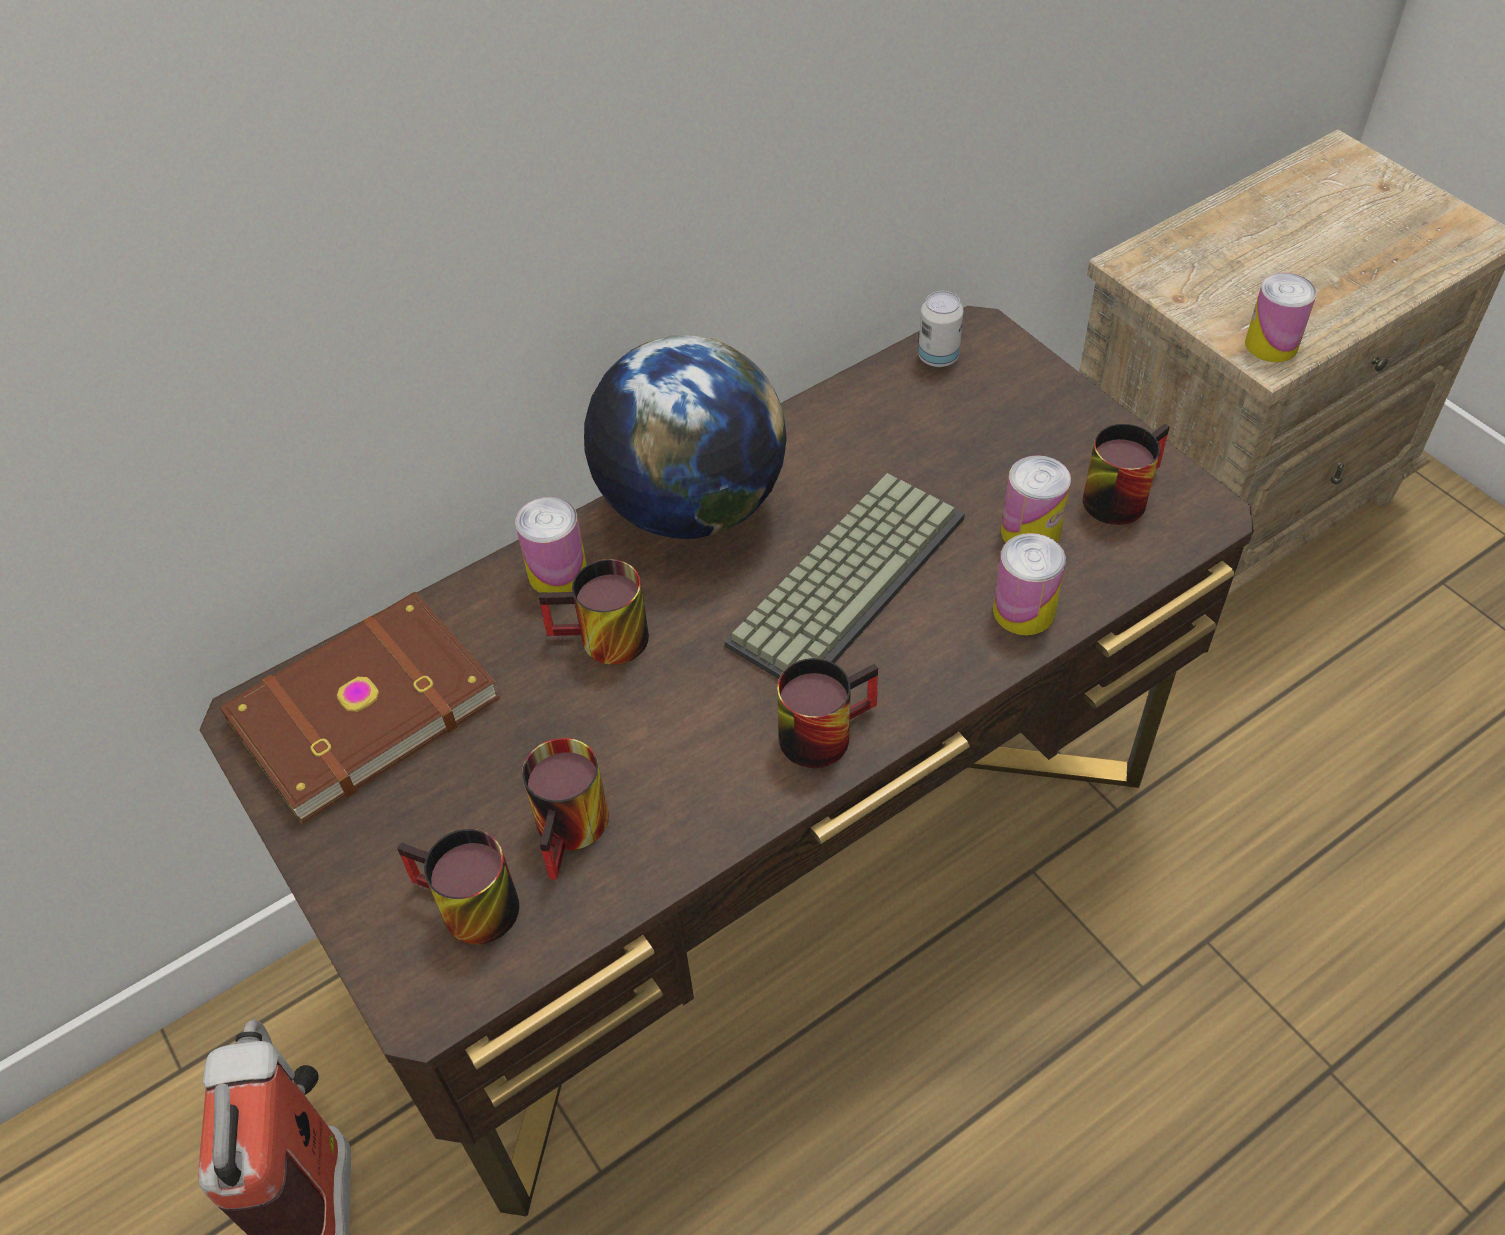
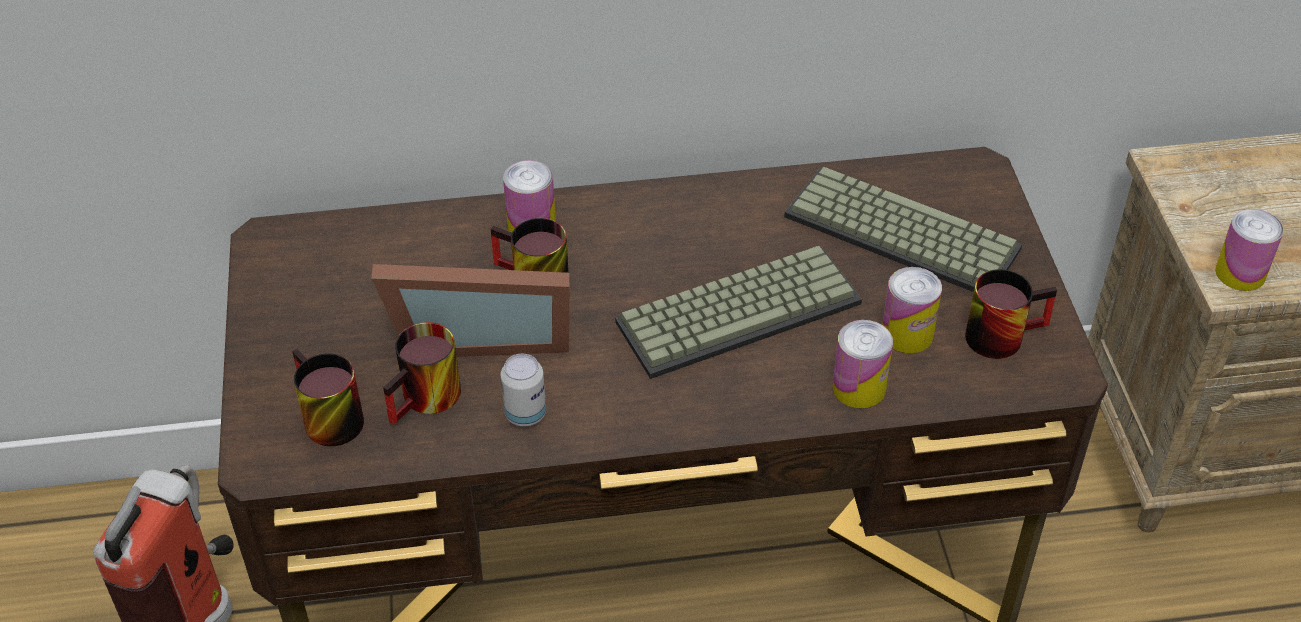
camera: 25 degrees right, 5 degrees down
brown book [219,592,500,824] -> none
globe [584,335,787,539] -> none
mug [777,658,878,768] -> none
can [918,291,963,367] -> can moved to [501,354,546,426]
none -> picture frame [371,264,570,357]
none -> keyboard [784,167,1022,292]

